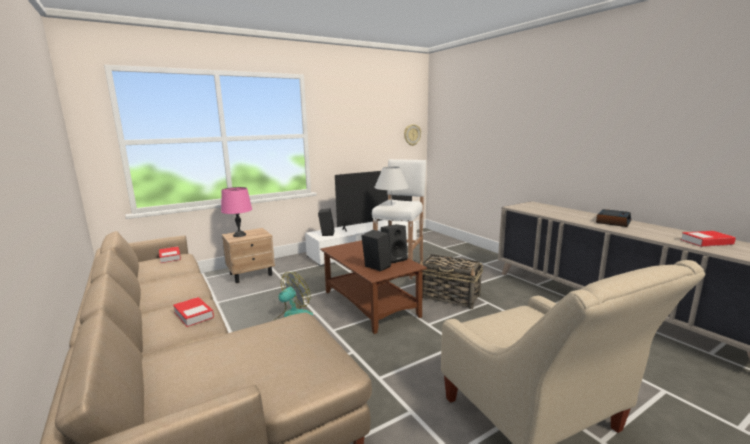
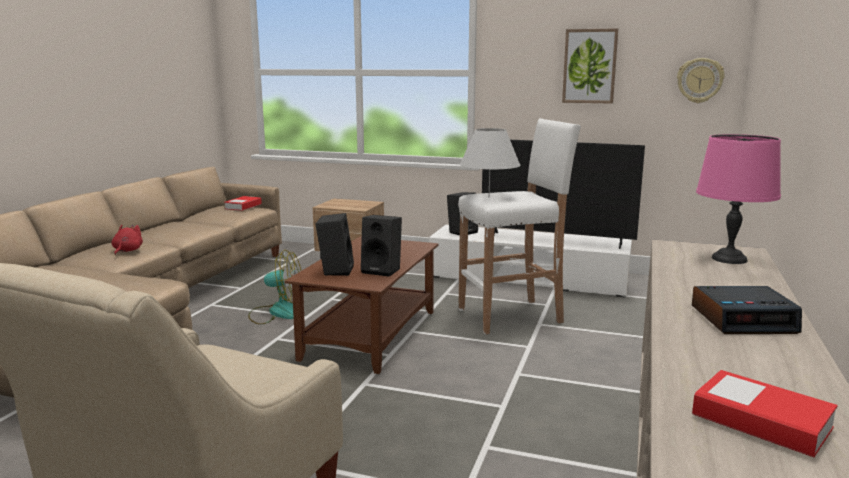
camera: 50 degrees right, 0 degrees up
book [173,297,214,327] -> red plush toy [111,225,143,255]
pink table lamp [221,187,252,237] -> pink table lamp moved to [696,134,781,264]
basket [420,254,483,309] -> none
none -> picture [562,28,618,104]

